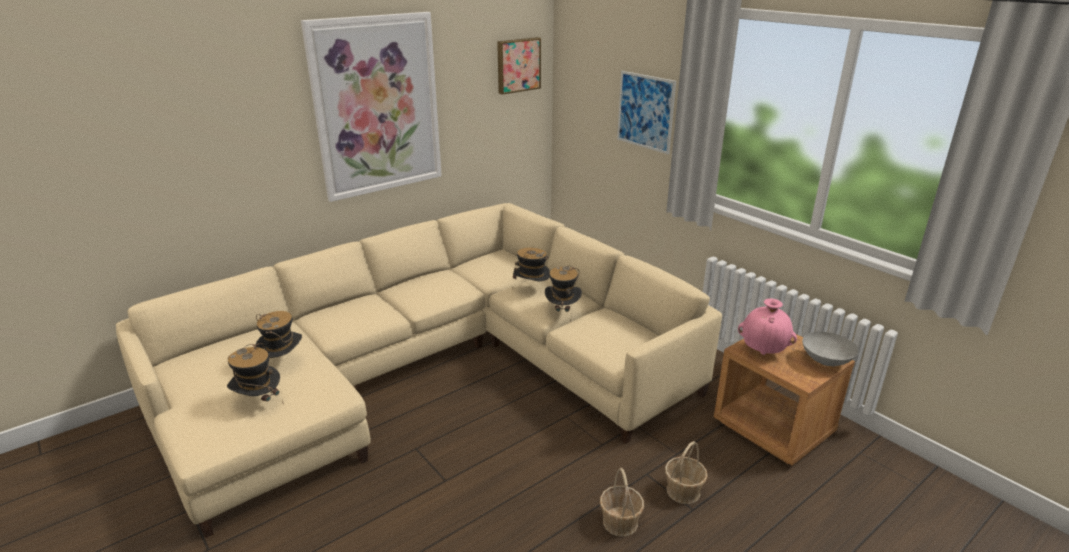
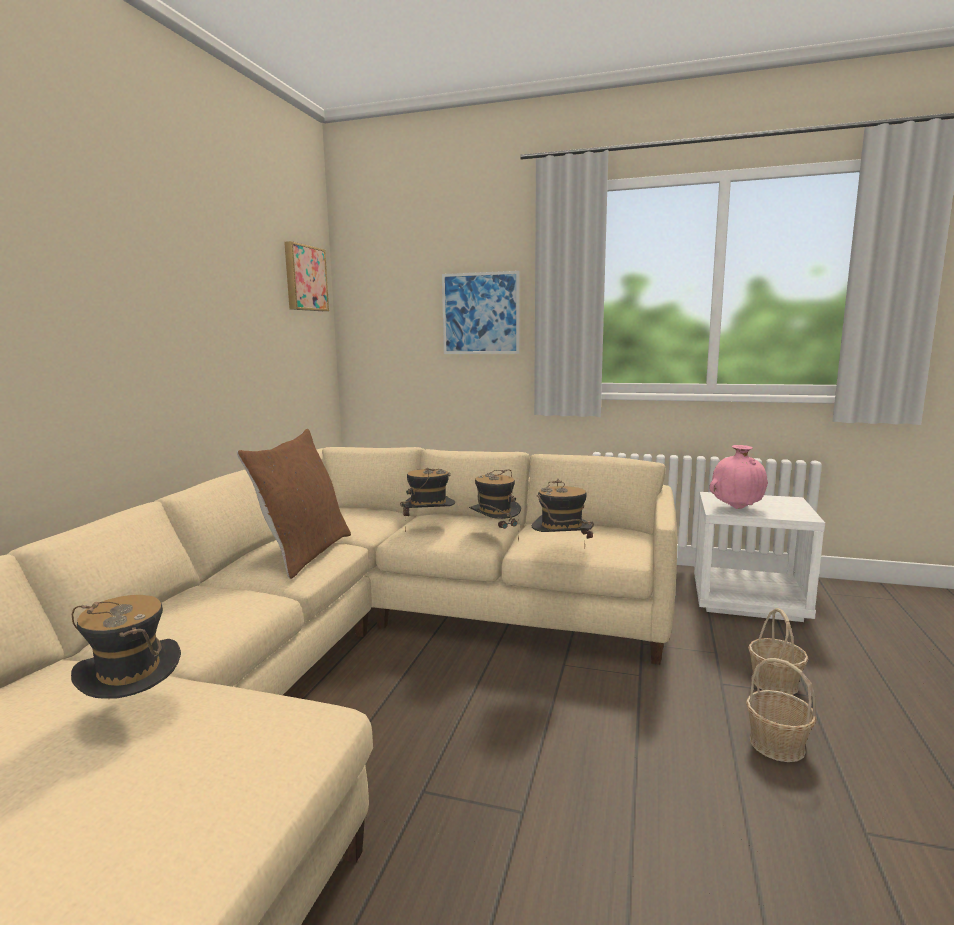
camera: 35 degrees left, 15 degrees down
hat [227,343,283,402] -> hat moved to [532,479,594,548]
picture [301,12,442,202] -> none
brown nightstand [714,334,855,466] -> white nightstand [694,492,825,622]
grey bowl [802,332,858,366] -> none
none -> brown pillow [237,429,351,579]

